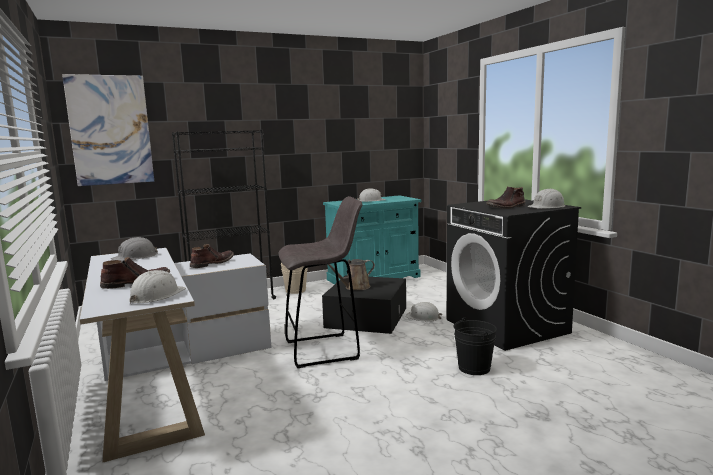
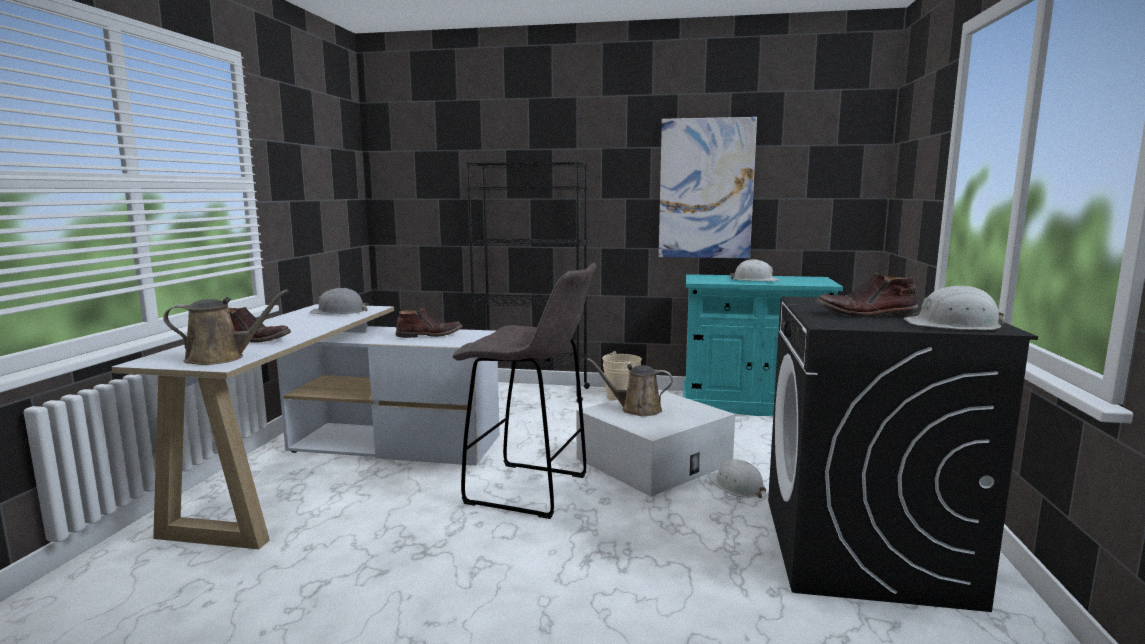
camera: 35 degrees right, 0 degrees up
picture [62,74,154,186] -> picture moved to [659,117,757,258]
white hard hat [129,270,186,304] -> brown watering can [163,289,289,365]
black storage box [322,275,406,334] -> white storage box [577,389,735,496]
black bucket [454,318,497,375] -> none

